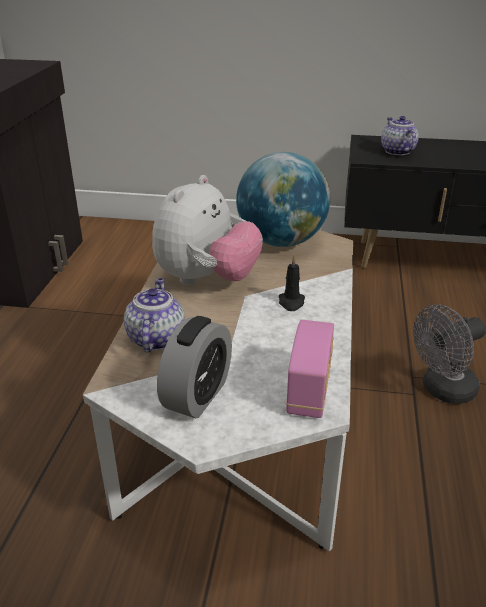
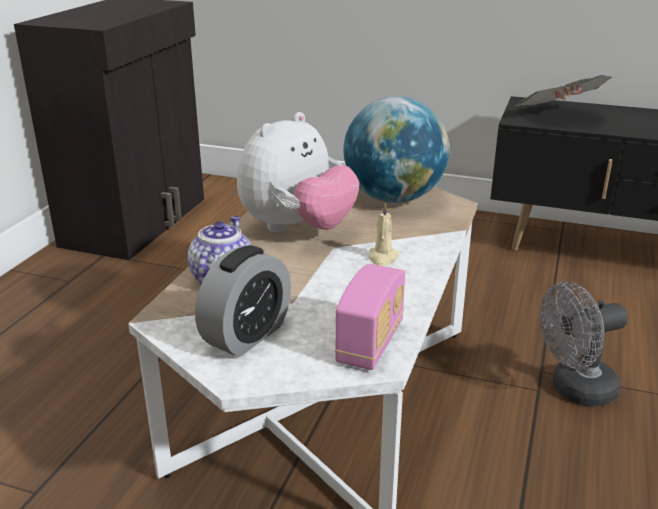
camera: 10 degrees right, 5 degrees down
black candle [279,256,305,311] -> beige candle [368,203,399,266]
teapot [381,116,419,155] -> newspaper [515,75,612,106]

